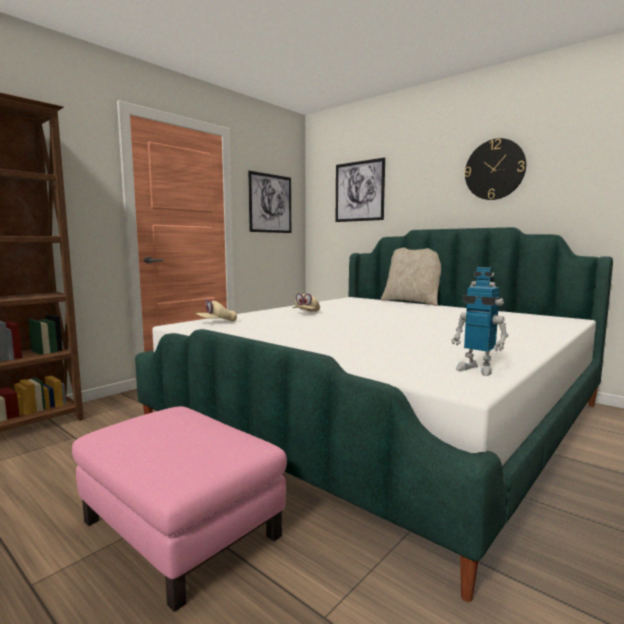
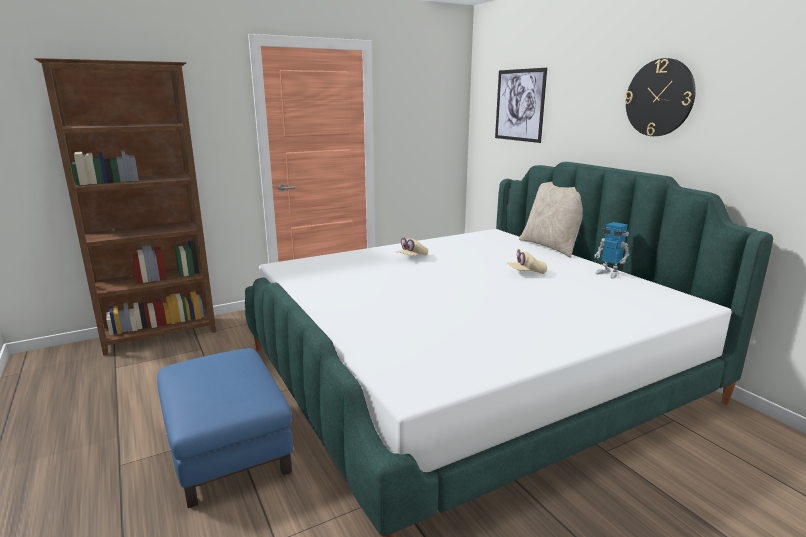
camera: 20 degrees right, 10 degrees up
pink ottoman [72,406,287,612] -> blue ottoman [157,348,293,508]
beige cap [195,299,237,322] -> beige cap moved to [507,249,547,274]
picture [248,171,291,233] -> none
toy robot [451,286,509,376] -> none

